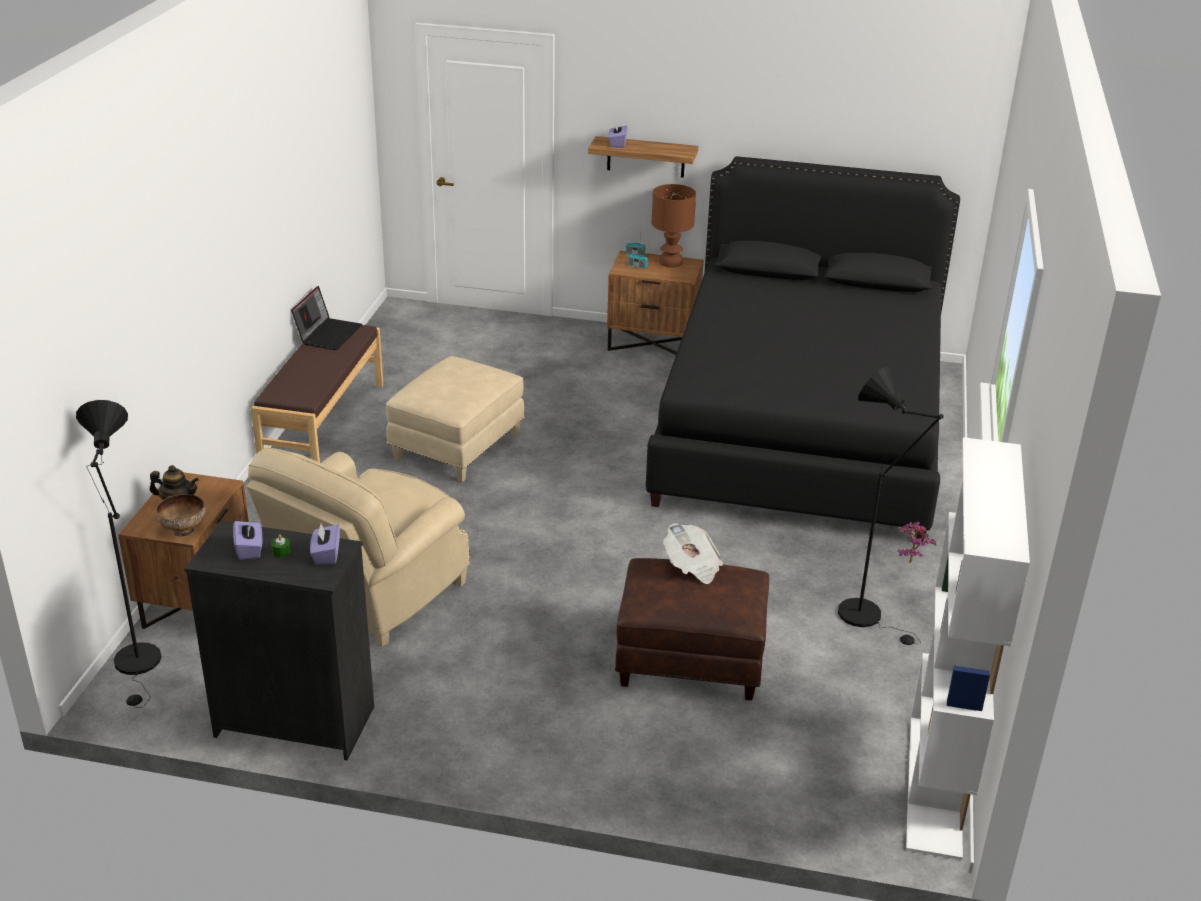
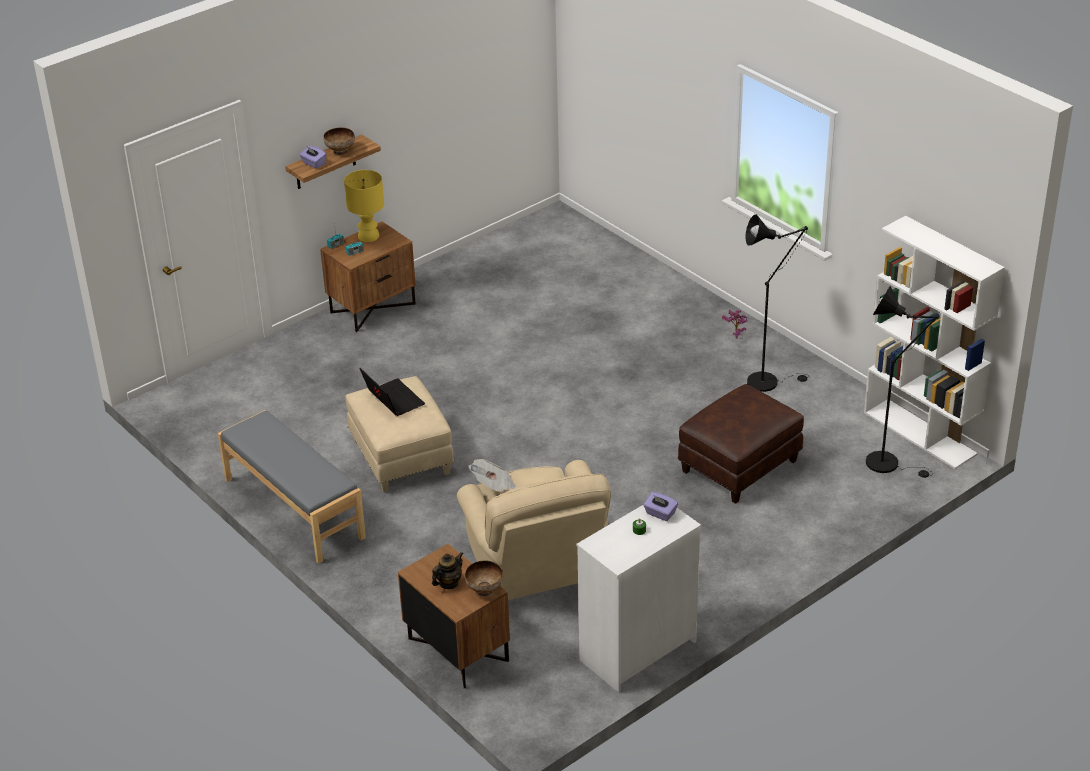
camera: 50 degrees left, 5 degrees up
black floor lamp [76,400,162,708] -> black floor lamp moved to [866,286,939,478]
black dresser [185,521,374,760] -> white dresser [576,505,701,692]
purple tissue box [233,520,262,560] -> none
brown bench [251,325,383,463] -> grey bench [218,410,366,564]
laptop [291,286,362,350] -> laptop moved to [359,368,425,416]
black bed [646,156,960,542] -> none
brown table lamp [652,184,696,268] -> yellow table lamp [344,170,384,242]
newspaper [663,523,723,584] -> newspaper moved to [468,459,517,492]
none -> bowl [323,127,355,155]

